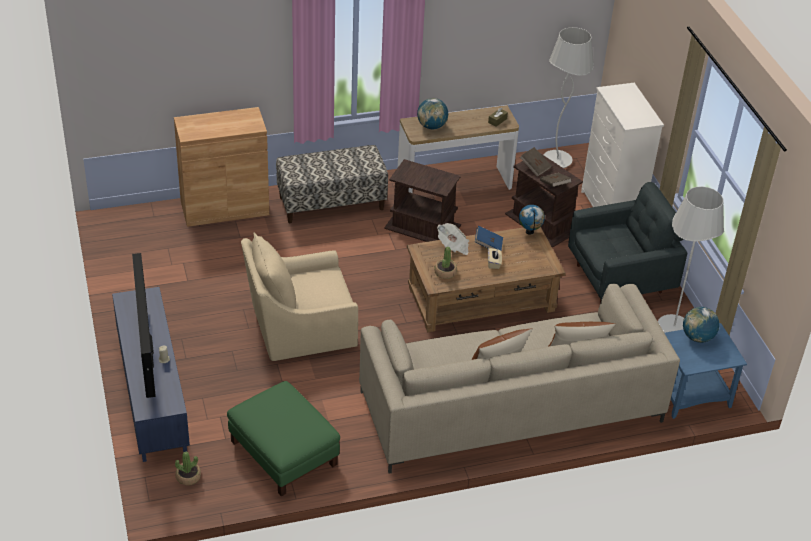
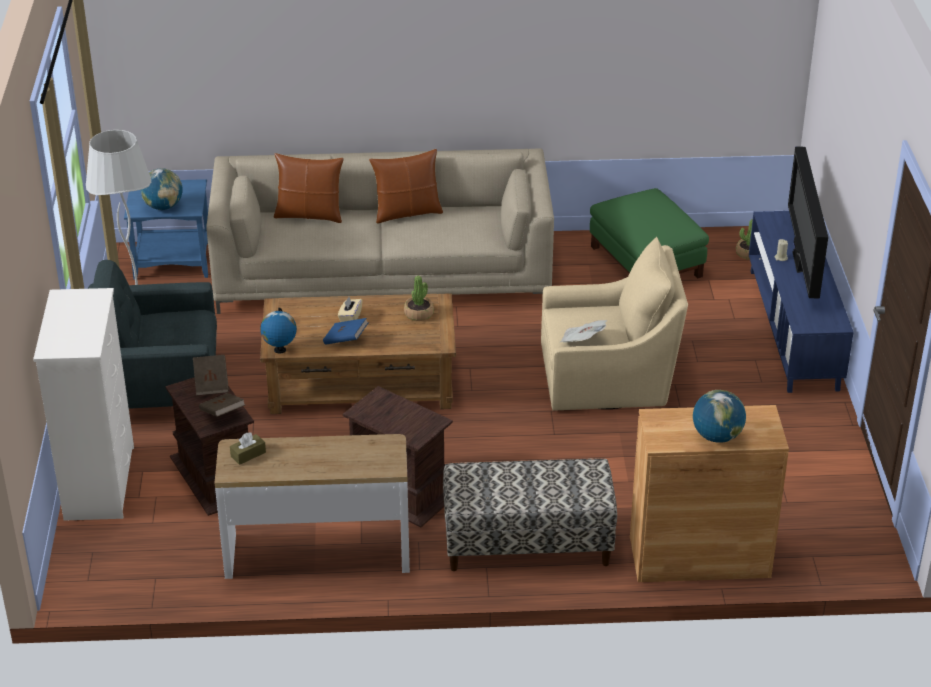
camera: 165 degrees left, 5 degrees down
globe [417,98,448,129] -> globe moved to [693,390,746,443]
newspaper [437,223,469,255] -> newspaper moved to [560,320,607,343]
white floor lamp [544,27,594,168] -> none

